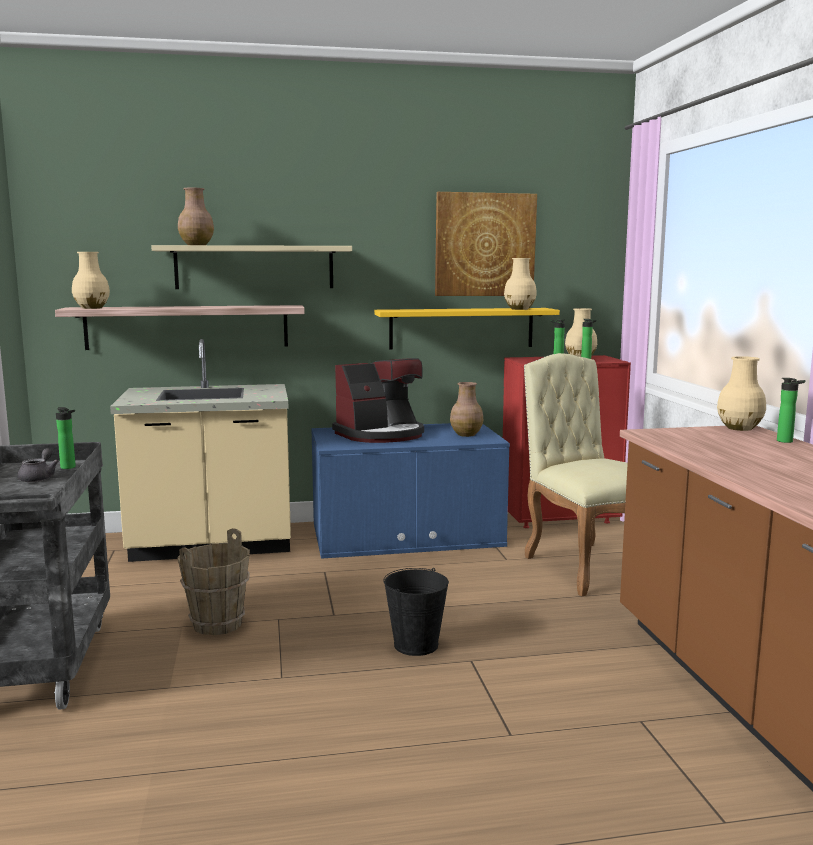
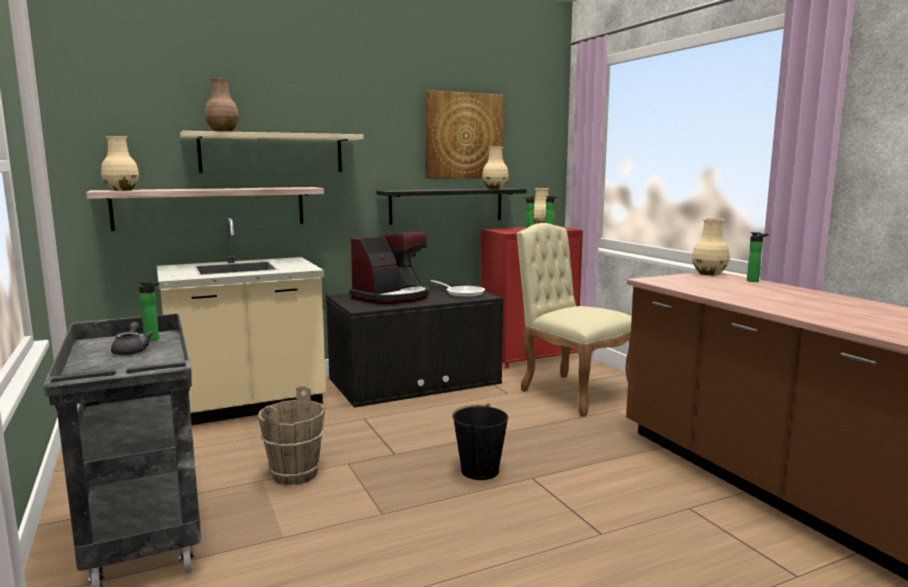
camera: 15 degrees left, 0 degrees up
blue cabinet [311,423,510,559] -> black cabinet [326,284,503,408]
yellow shelf [374,308,560,350] -> black shelf [376,188,527,225]
brown vase [450,382,484,437] -> frying pan [431,280,485,297]

